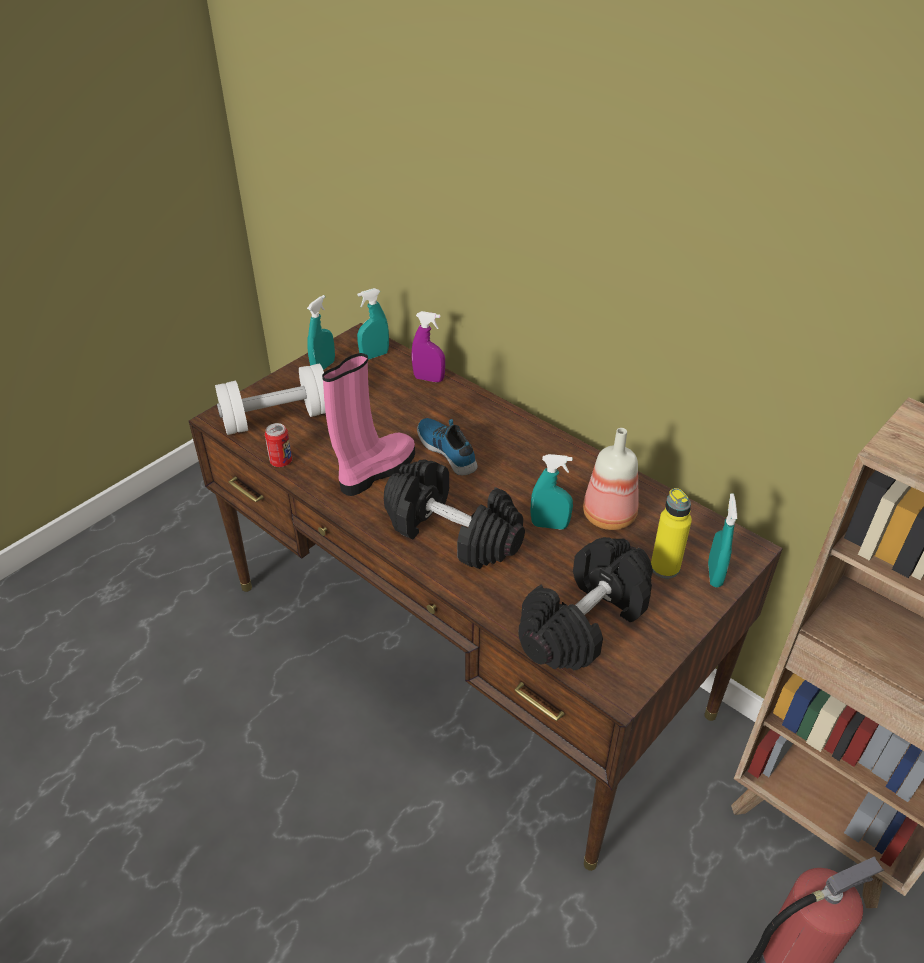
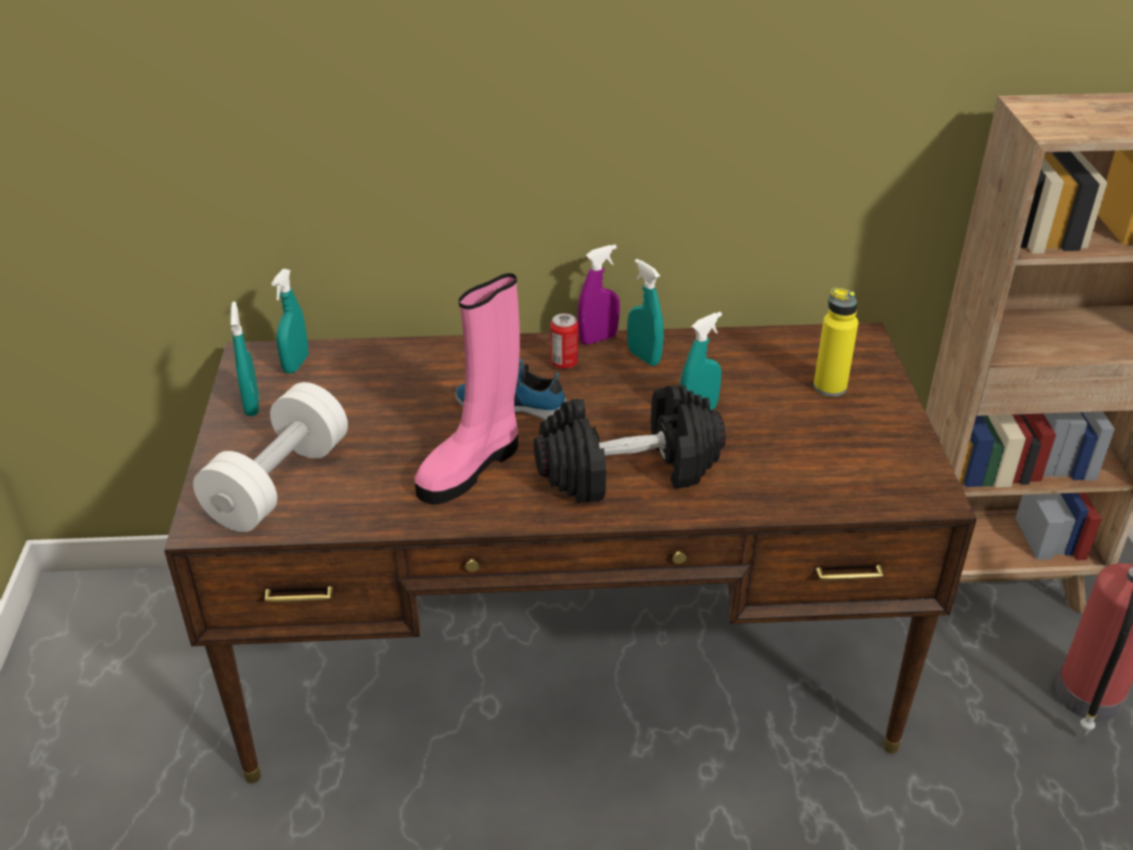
camera: 45 degrees left, 5 degrees down
can [265,423,292,467] -> can moved to [550,313,578,369]
pink boot [322,353,415,496] -> pink boot turned 135 degrees counterclockwise [414,273,520,505]
purple spray bottle [412,311,445,382] -> purple spray bottle moved to [578,245,620,344]
black dumbbell [518,537,653,670] -> none
bottle [583,428,639,530] -> none
turquoise spray bottle [708,493,737,588] -> turquoise spray bottle moved to [627,259,664,366]

